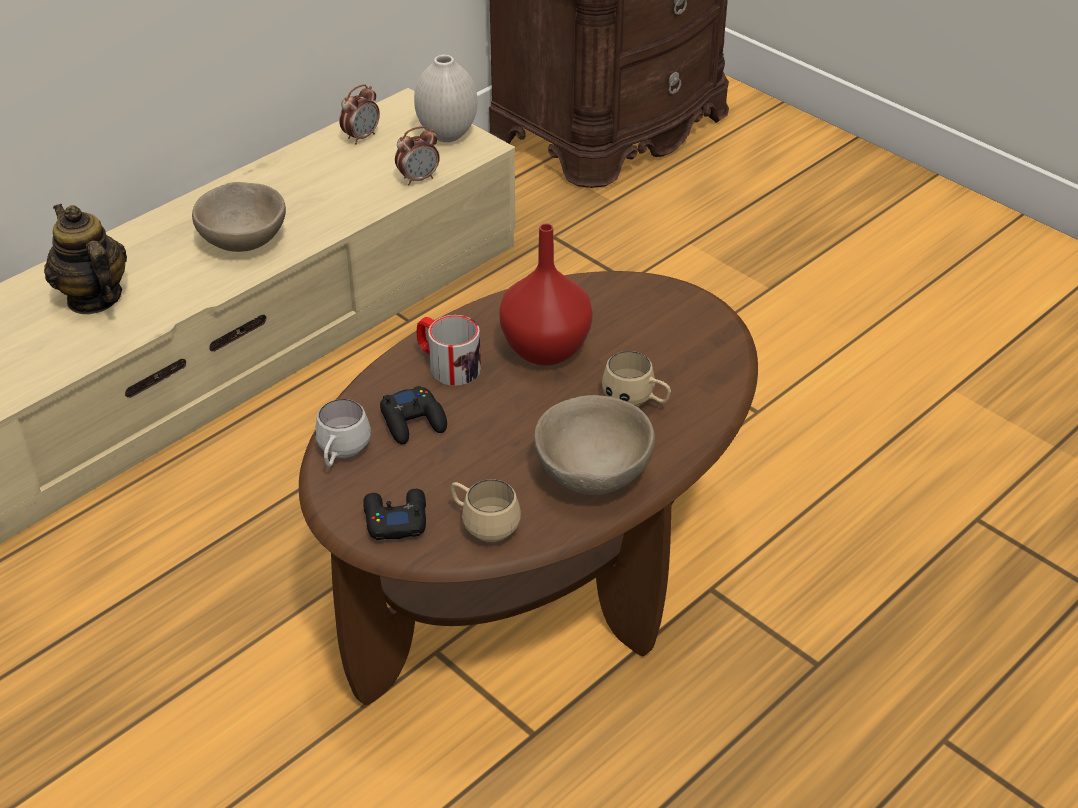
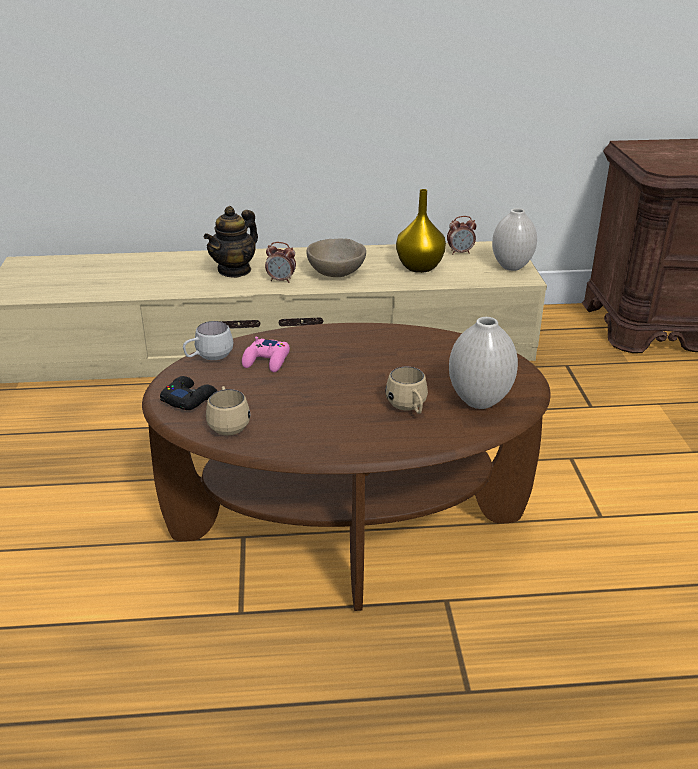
camera: 40 degrees right, 10 degrees down
teapot [44,204,127,314] -> teapot turned 150 degrees counterclockwise [204,206,258,278]
black game controller [380,386,447,444] -> pink game controller [242,337,290,372]
alarm clock [395,126,440,185] -> alarm clock moved to [265,242,296,283]
mug [417,315,481,386] -> none
red vase [499,224,593,366] -> none
beige bowl [534,395,655,495] -> none
none -> yellow vase [396,189,446,273]
none -> white vase [449,317,518,409]

